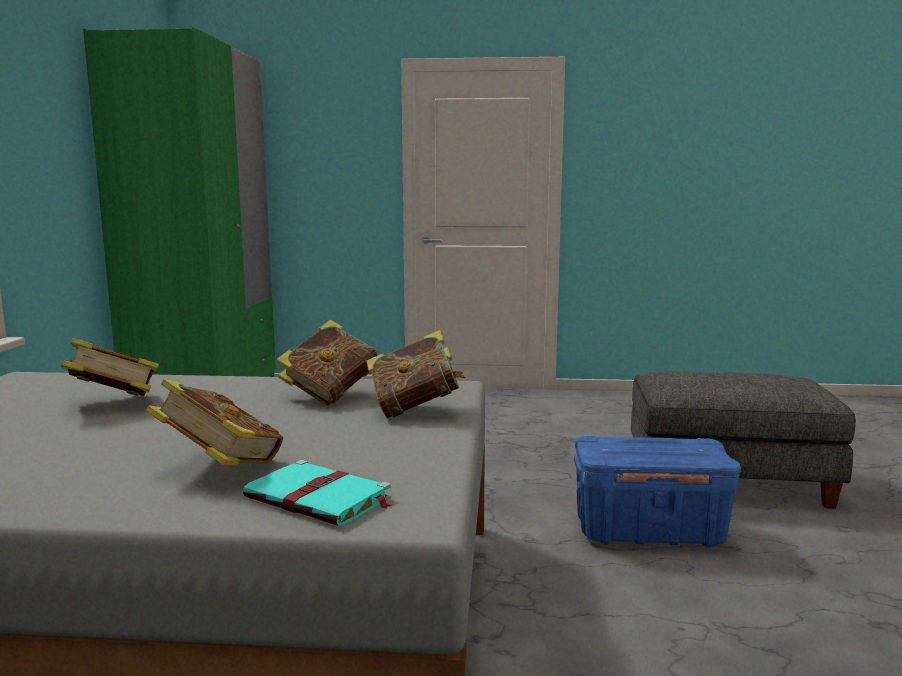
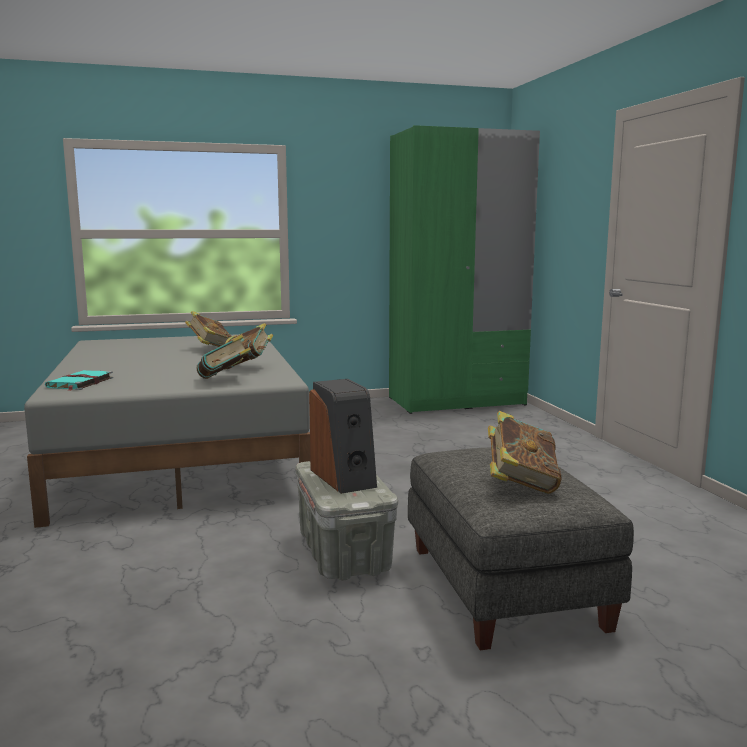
camera: 70 degrees right, 0 degrees up
book [146,379,283,466] -> book moved to [488,411,562,494]
blue storage box [574,436,741,547] -> grey storage box [296,461,398,581]
none -> speaker [309,379,377,494]

